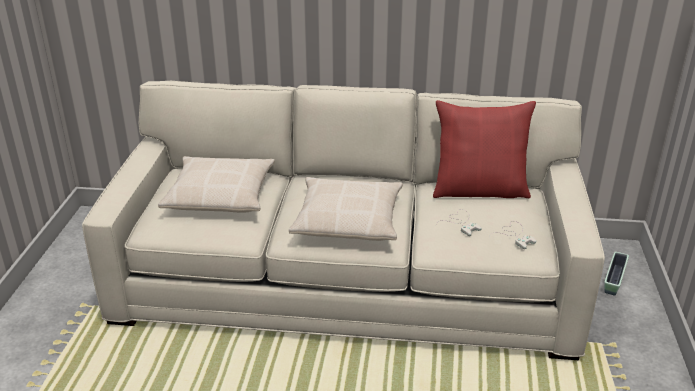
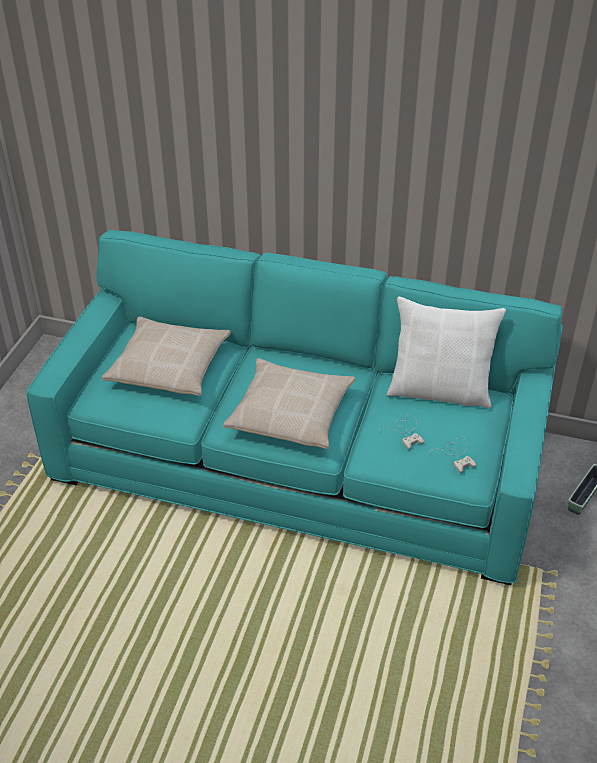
camera: 10 degrees right, 10 degrees up
beige sofa [82,81,605,360] -> turquoise sofa [26,230,563,585]
red pillow [433,100,536,198] -> white pillow [387,297,506,408]

